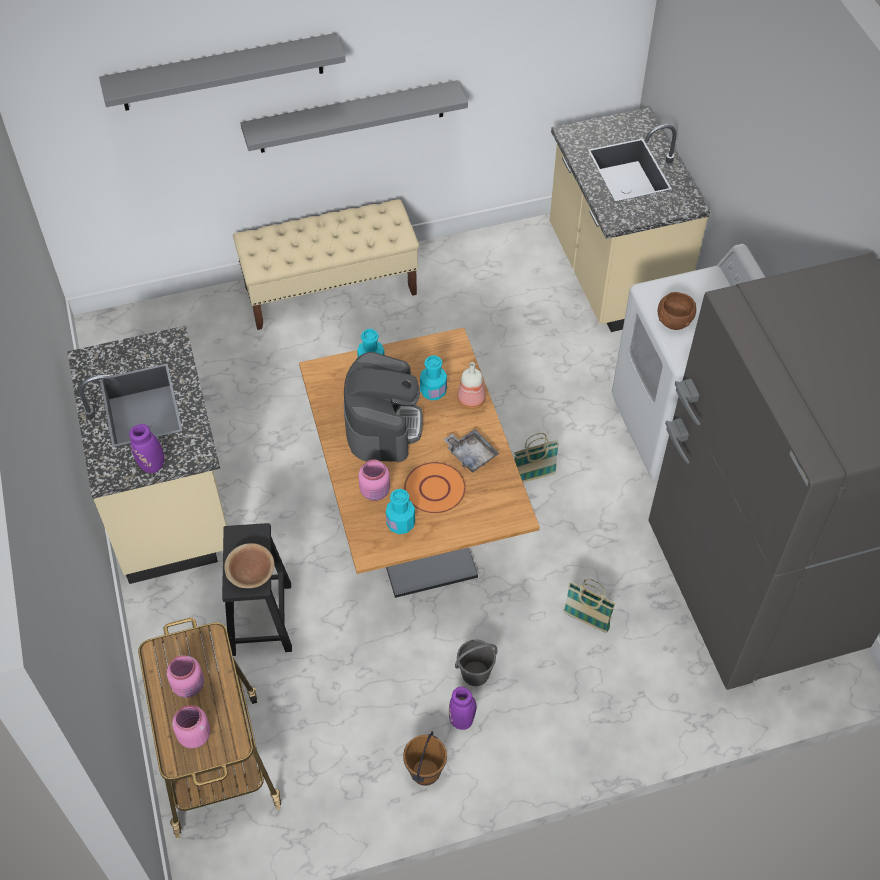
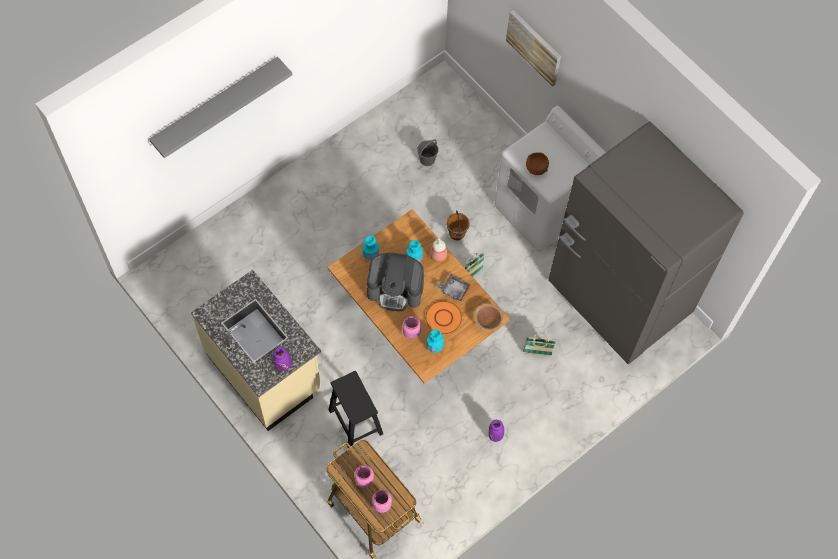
camera: 25 degrees left, 10 degrees up
brown bowl [225,543,274,588] -> brown bowl moved to [474,303,503,331]
beige bench [233,199,419,330] -> none
grey shelf [240,80,468,153] -> none
coffee machine [344,352,423,462] -> coffee machine turned 120 degrees clockwise [367,253,424,311]
brown bucket [403,731,447,786] -> brown bucket moved to [446,210,470,240]
grey bucket [455,640,498,686] -> grey bucket moved to [417,140,439,166]
beige counter [550,108,710,332] -> none
none -> picture [506,10,561,86]

